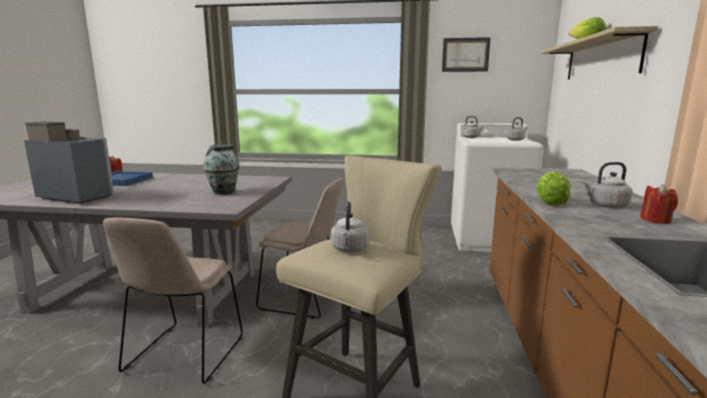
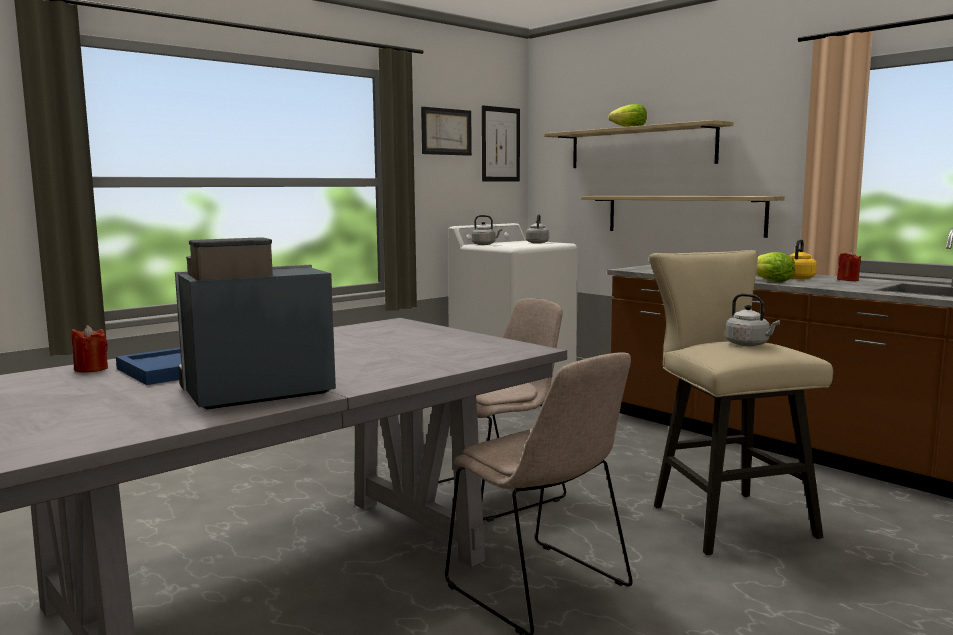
camera: 50 degrees left, 5 degrees down
vase [204,145,239,195] -> none
grey kettle [582,162,632,208] -> yellow kettle [789,239,817,279]
none -> picture [482,105,520,182]
none -> shelf [581,196,785,238]

